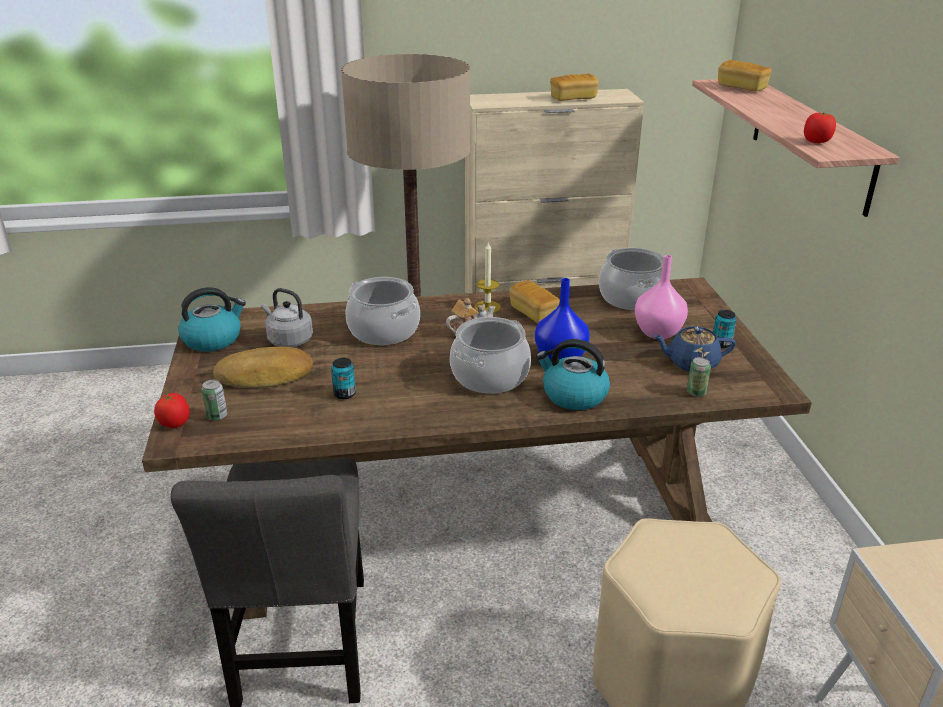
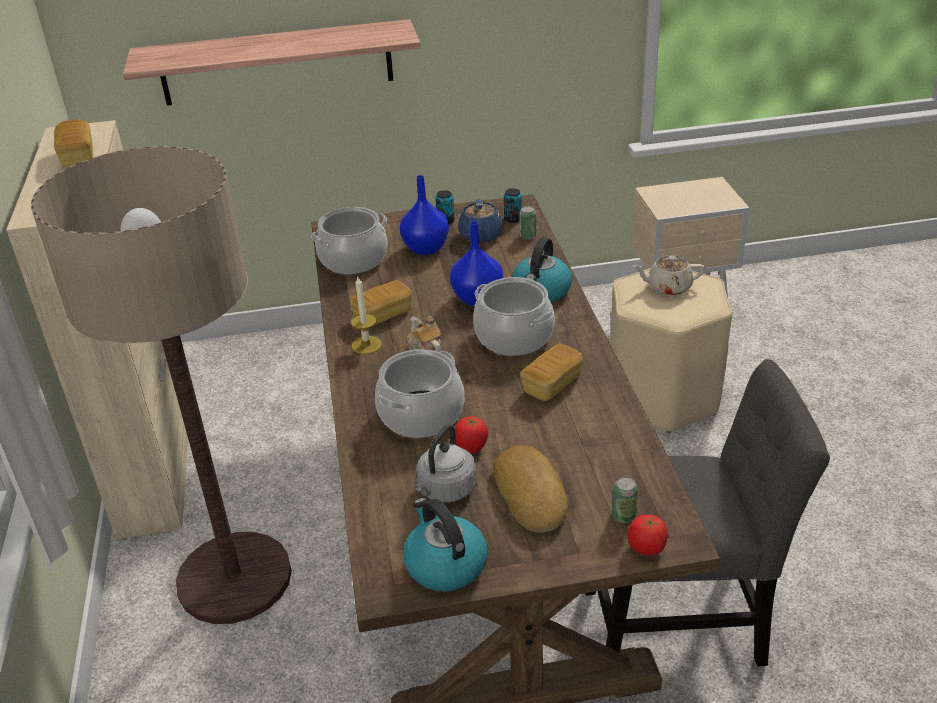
camera: 90 degrees left, 5 degrees up
can [331,358,356,399] -> can moved to [504,188,522,223]
pink vase [635,255,688,339] -> blue vase [400,175,449,255]
bread [718,60,772,91] -> bread moved to [521,344,583,401]
tomato [804,113,836,143] -> tomato moved to [455,416,488,454]
none -> beige teapot [634,255,705,295]

